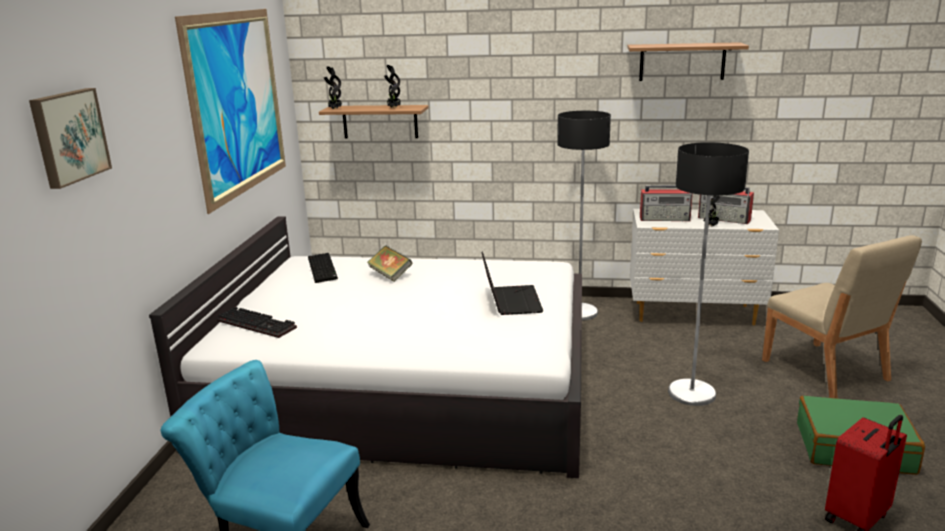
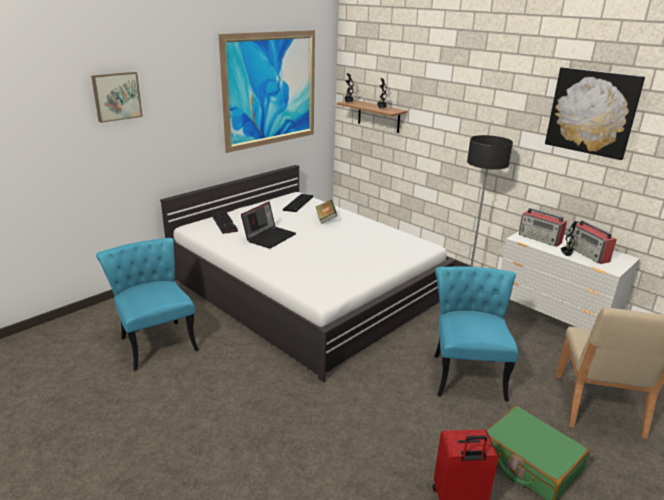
camera: 35 degrees right, 5 degrees up
laptop [482,251,543,315] -> laptop moved to [241,202,296,249]
shelf [627,42,749,81] -> picture [545,67,645,160]
floor lamp [668,142,749,406] -> turquoise chair [434,266,519,402]

